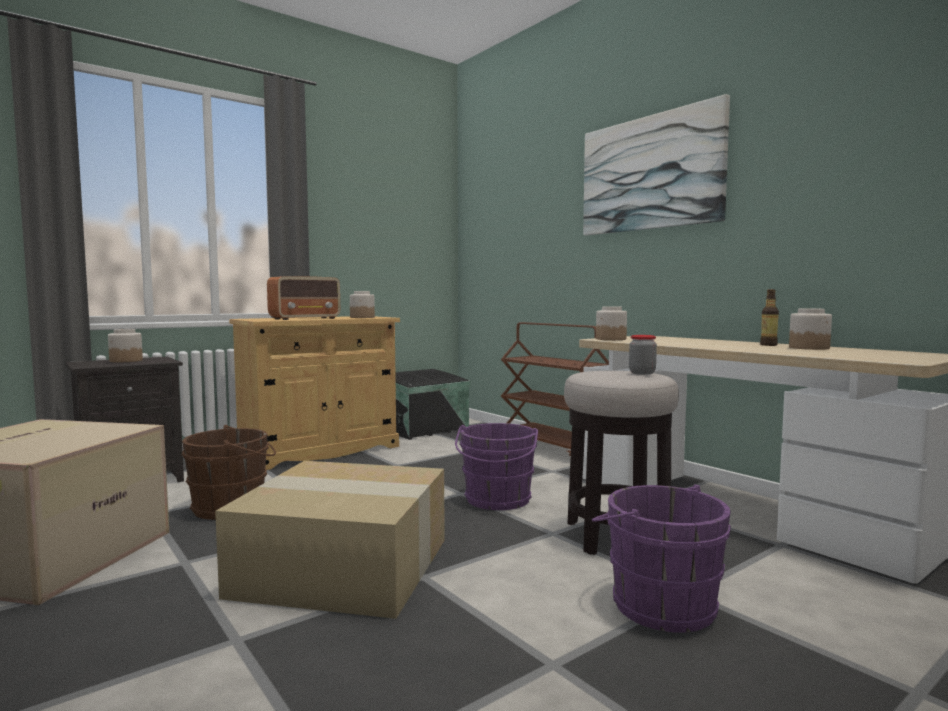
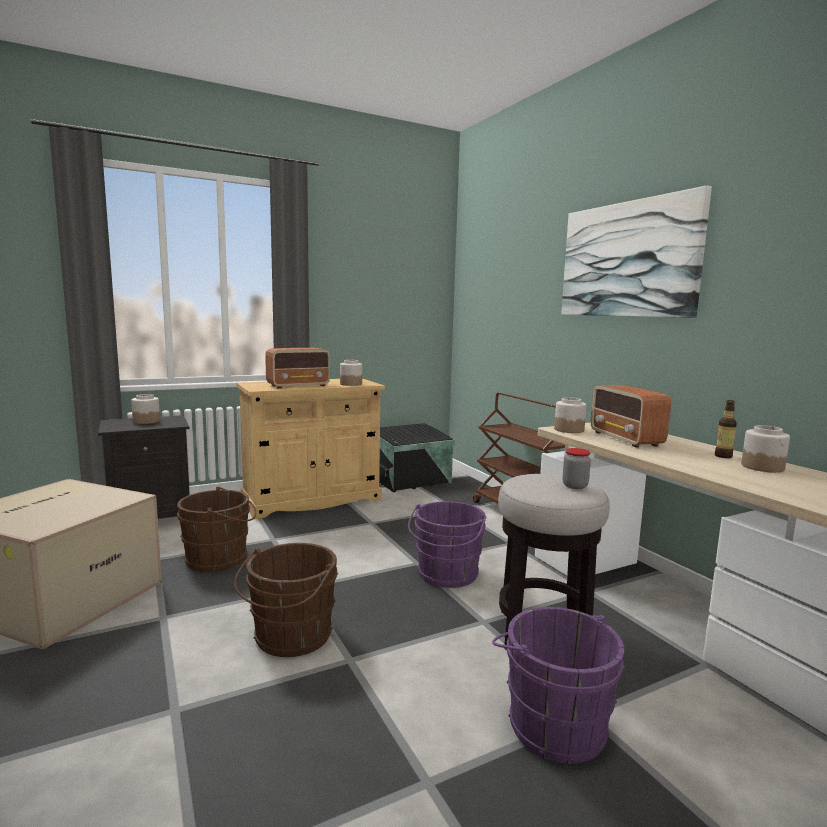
camera: 10 degrees right, 5 degrees up
cardboard box [215,461,445,619] -> brown bucket [234,543,338,657]
none -> radio [591,385,671,448]

